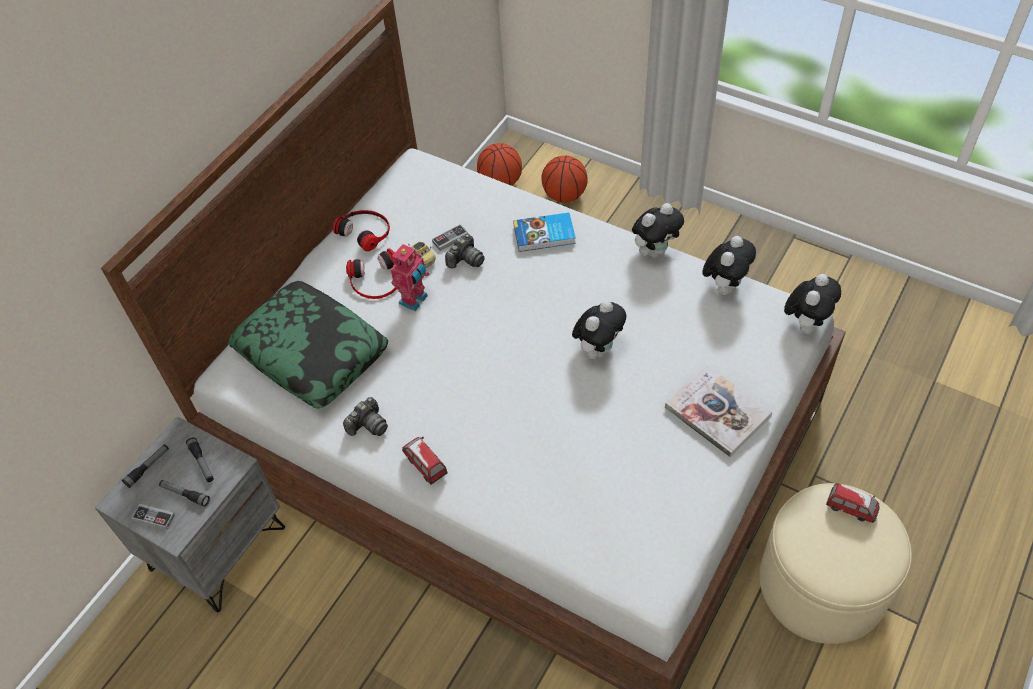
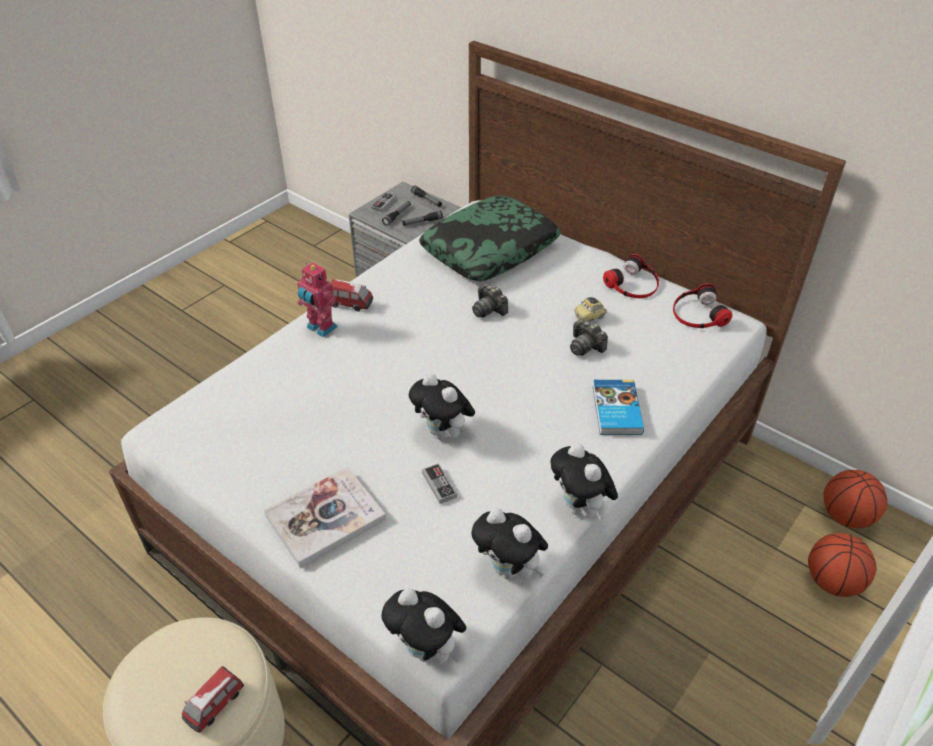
camera: 95 degrees right, 10 degrees down
camera [343,397,388,436] -> camera moved to [472,283,508,318]
headphones [346,248,397,299] -> headphones moved to [673,283,732,328]
toy robot [391,244,429,311] -> toy robot moved to [297,262,338,337]
toy car [402,437,448,485] -> toy car turned 45 degrees clockwise [331,279,373,311]
game controller [432,224,468,251] -> game controller moved to [422,463,457,504]

